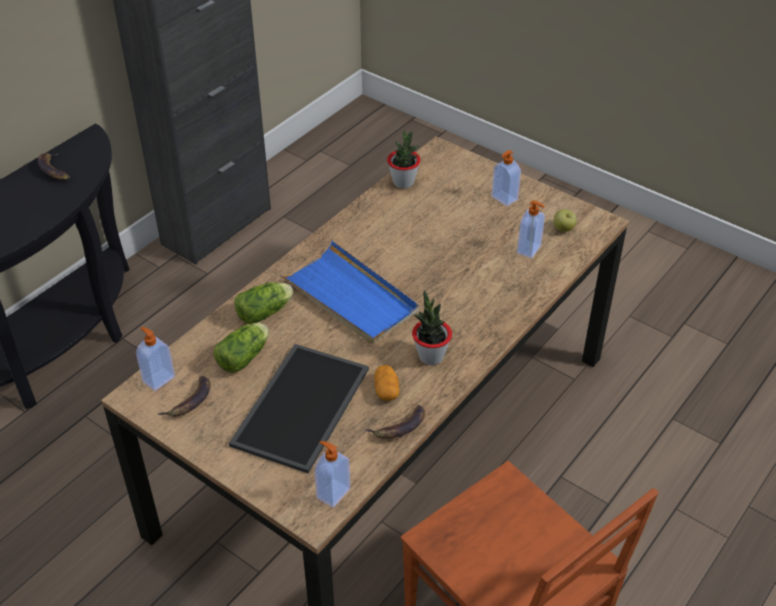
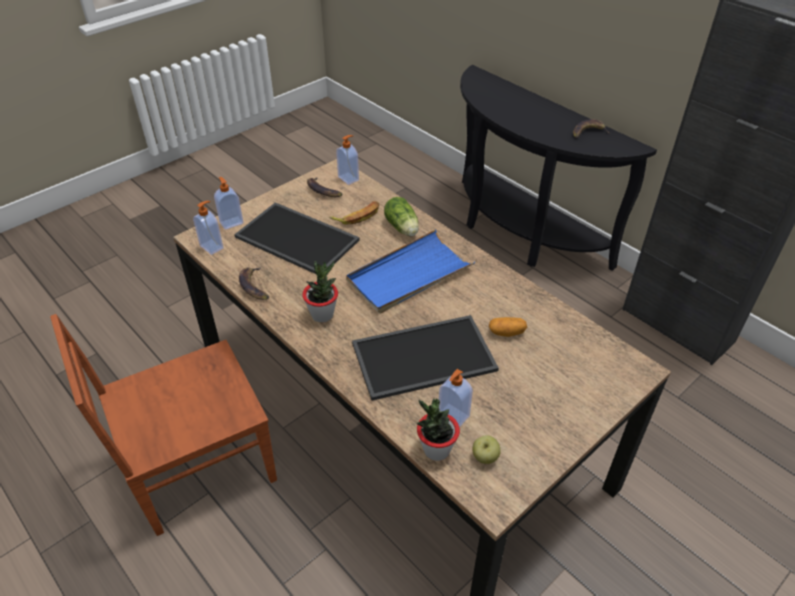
camera: 100 degrees right, 0 degrees up
lettuce [213,323,269,373] -> banana [329,201,379,225]
potato [374,365,399,401] -> potato moved to [489,317,527,337]
potted plant [387,130,421,189] -> potted plant moved to [417,398,460,461]
soap dispenser [492,150,521,206] -> soap dispenser moved to [214,177,243,230]
none -> tray [352,315,499,401]

